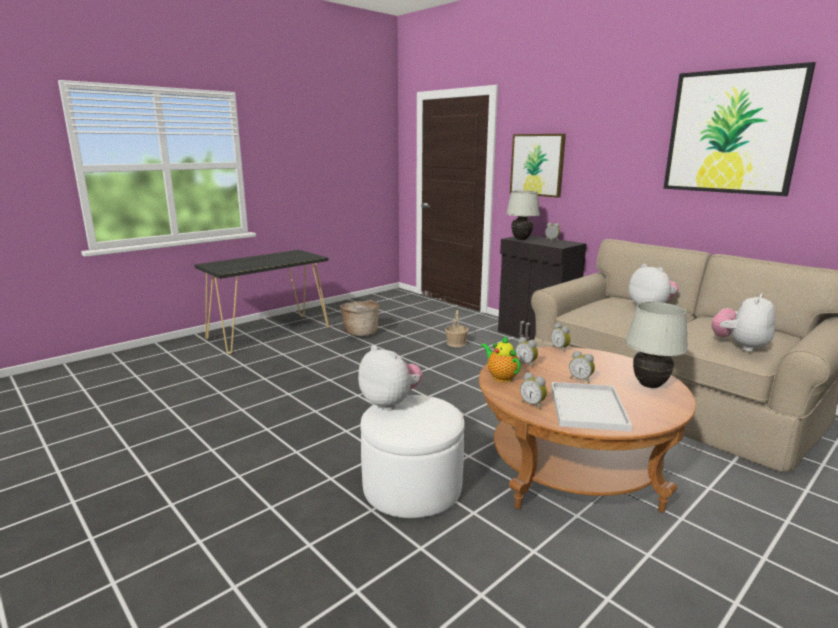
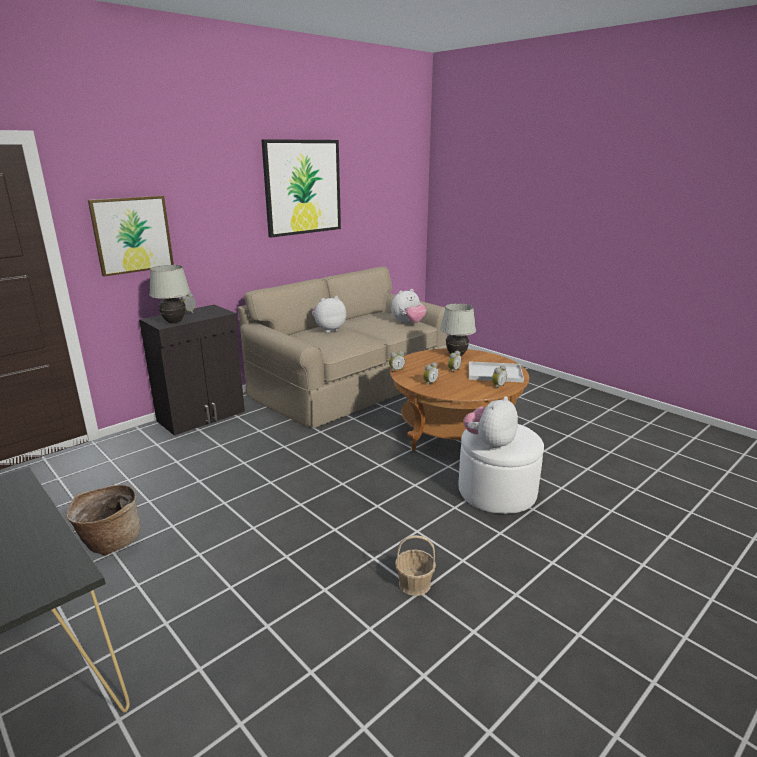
camera: 90 degrees left, 5 degrees up
basket [445,310,469,347] -> basket moved to [395,535,436,596]
teapot [481,336,521,382] -> none
plush toy [712,293,775,352] -> plush toy turned 75 degrees counterclockwise [391,289,426,324]

